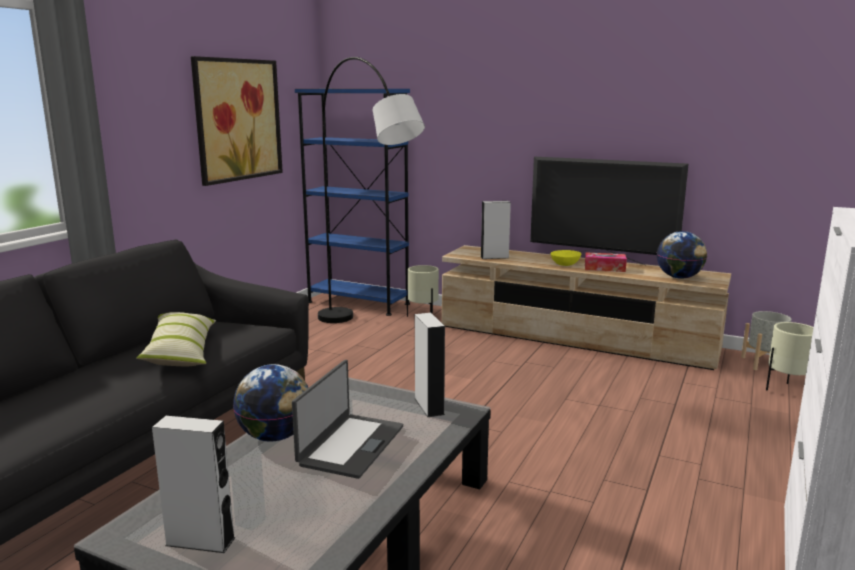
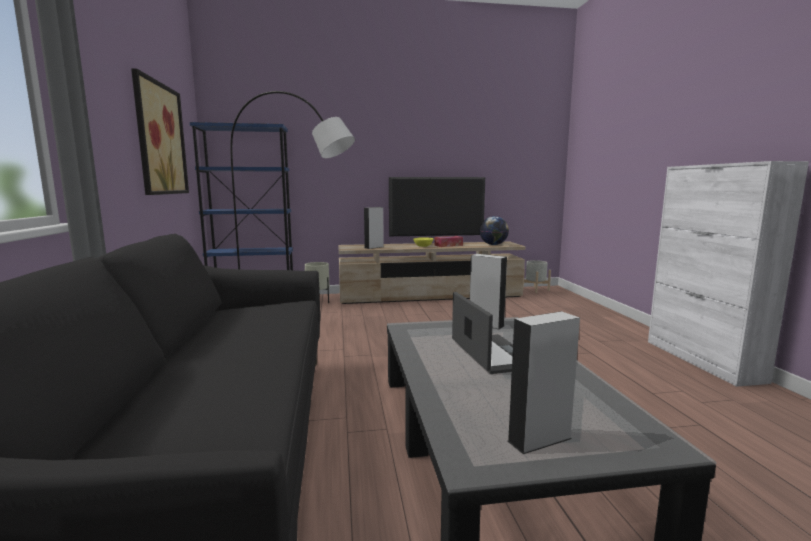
camera: 35 degrees left, 5 degrees down
pillow [136,312,216,367] -> none
globe [233,364,308,441] -> none
beige planter [766,322,814,390] -> none

